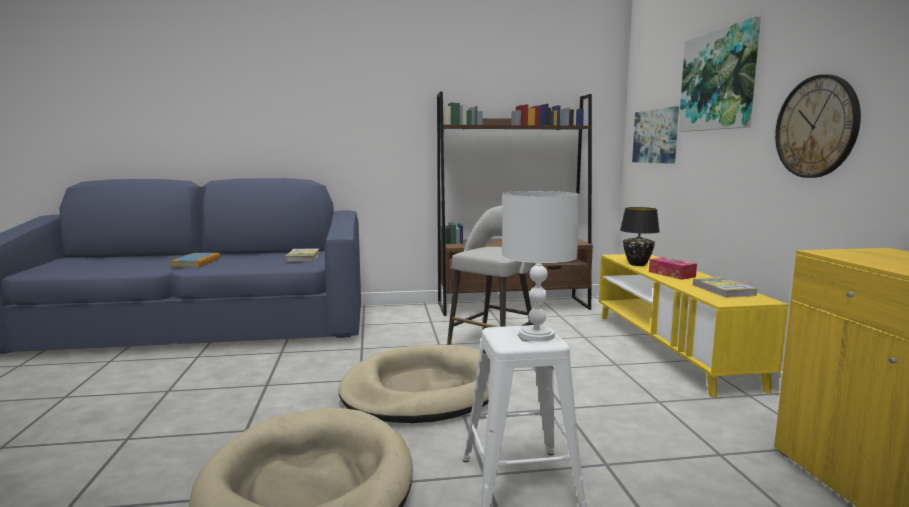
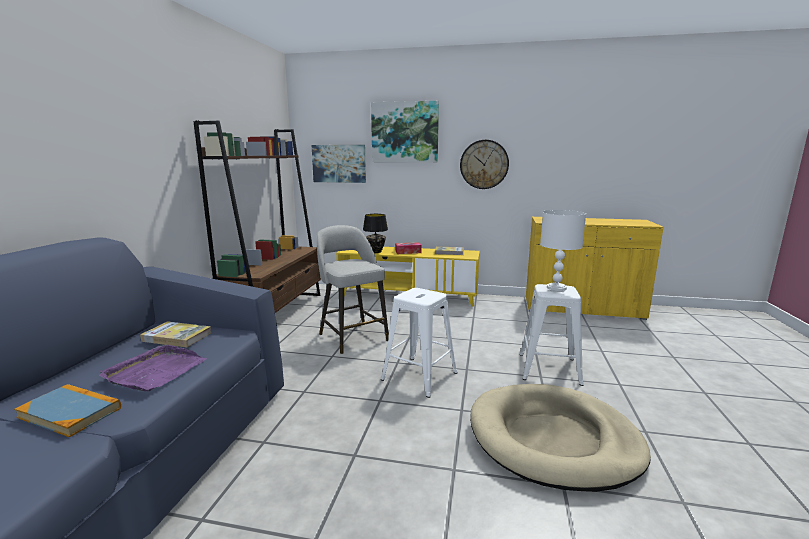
camera: 70 degrees left, 5 degrees up
beige dog bed [339,345,491,423] -> white stool [381,288,458,398]
none -> purple tray [99,345,207,392]

